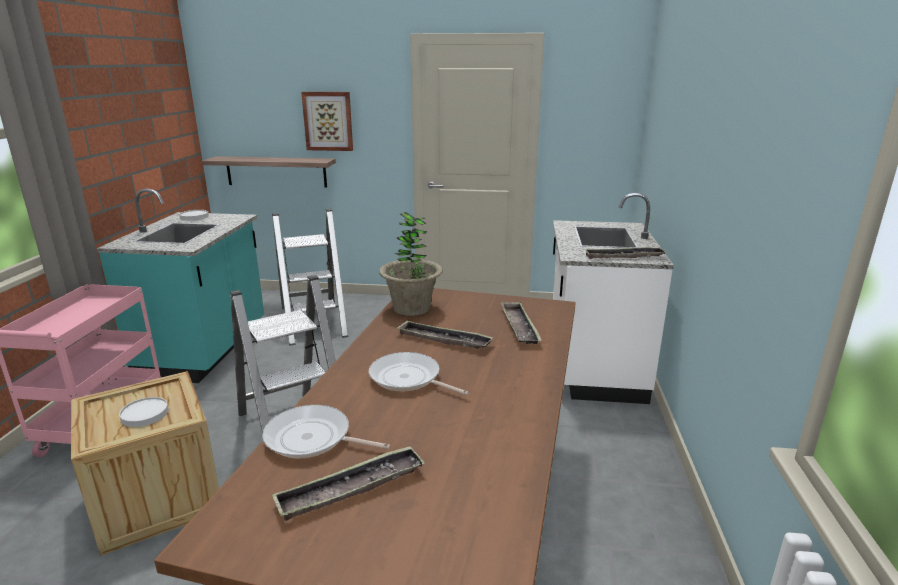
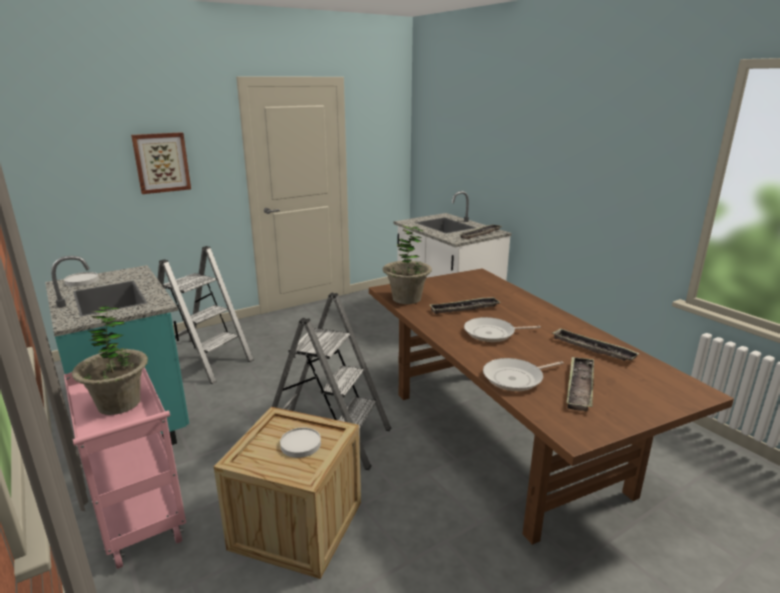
camera: 40 degrees left, 0 degrees up
shelf [202,156,336,188] -> none
tray [500,302,542,344] -> tray moved to [552,329,640,361]
none -> potted plant [72,306,148,415]

